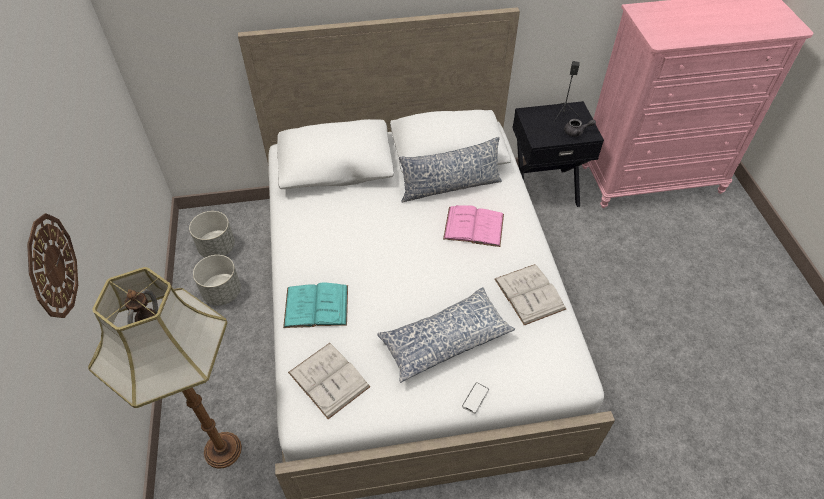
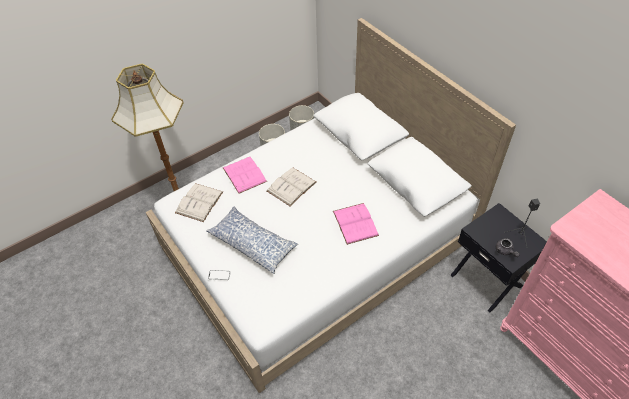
camera: 65 degrees right, 0 degrees up
wall clock [27,213,78,318] -> none
turquoise book [283,282,348,328] -> pink book [223,157,267,194]
pillow [399,137,502,203] -> none
white book [495,264,566,325] -> white book moved to [267,168,316,206]

